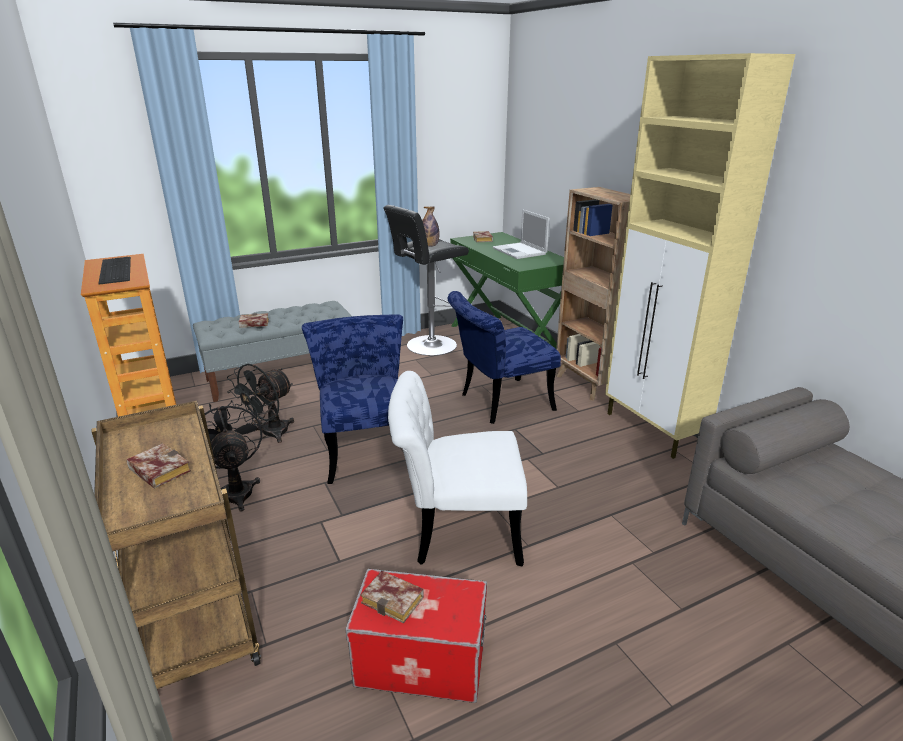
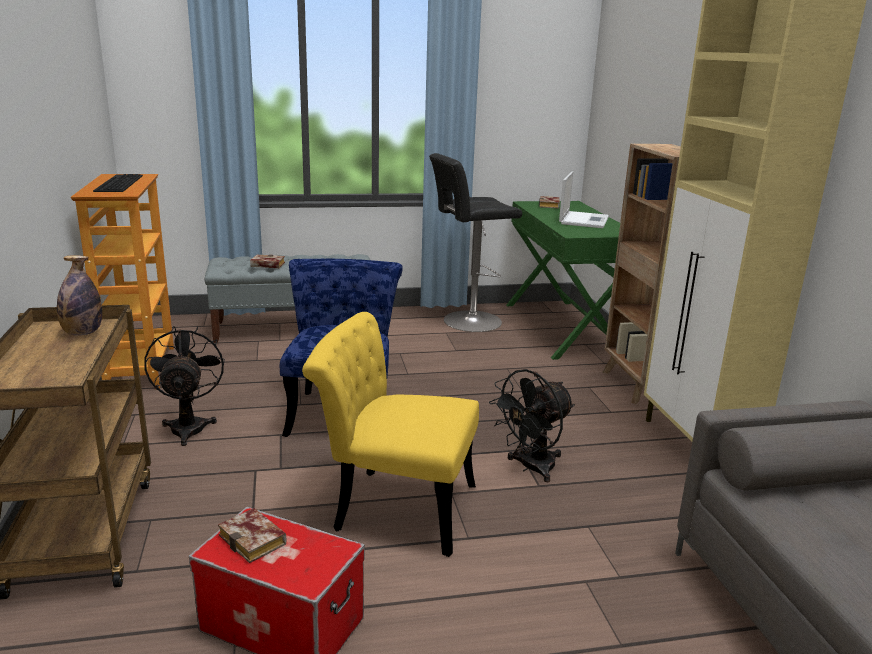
camera: 15 degrees right, 5 degrees down
book [127,443,191,489] -> none
black fan [227,363,294,443] -> black fan moved to [489,369,575,482]
white chair [388,371,527,567] -> yellow chair [302,312,479,557]
bottle [422,206,440,247] -> bottle moved to [57,255,102,336]
blue chair [448,291,561,424] -> none
laptop [493,209,550,259] -> laptop turned 150 degrees counterclockwise [559,172,609,228]

